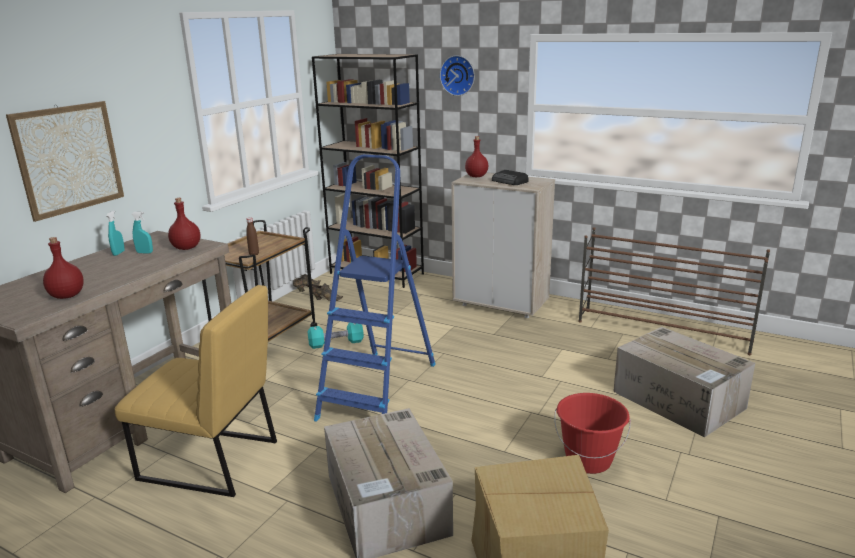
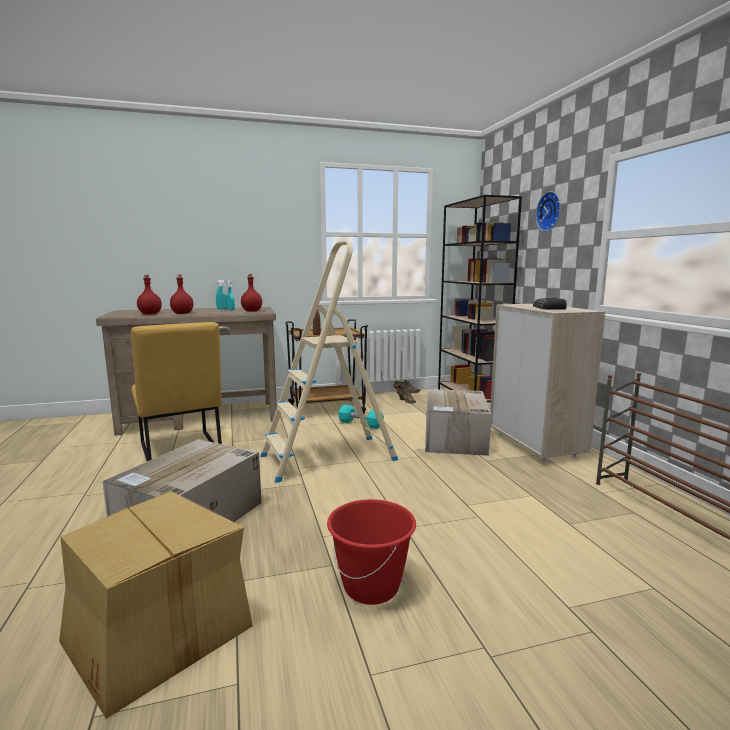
camera: 45 degrees right, 10 degrees down
picture [6,101,124,222] -> none
blue step ladder [314,155,436,422] -> beige step ladder [260,241,398,483]
red bottle [465,136,488,177] -> red bottle moved to [170,275,193,314]
cardboard box [613,327,755,437] -> cardboard box moved to [425,389,491,456]

